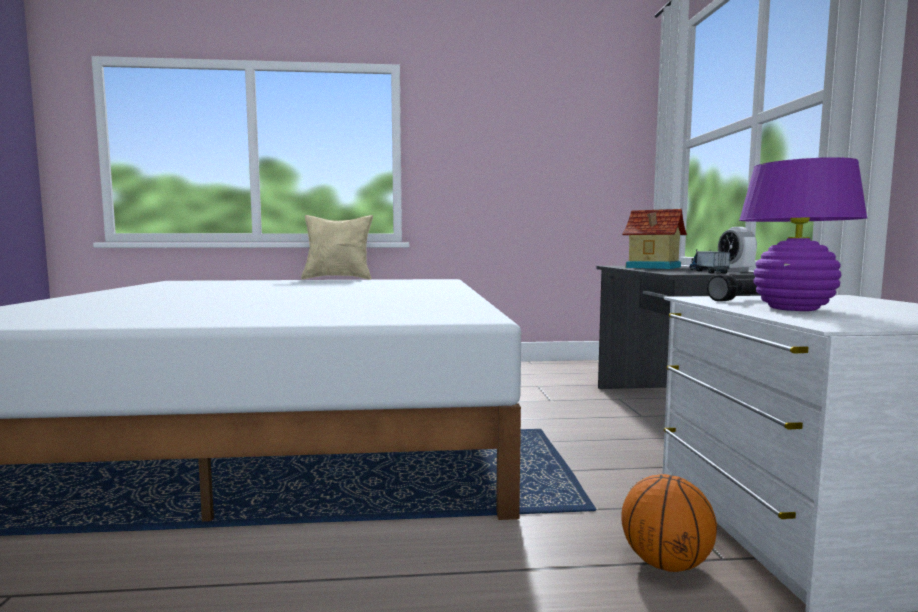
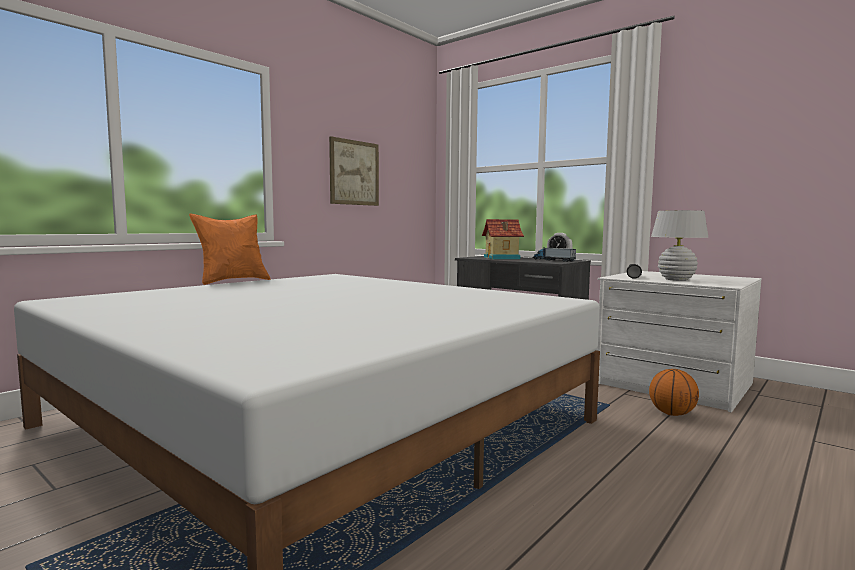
camera: 45 degrees left, 0 degrees up
beige pillow [301,215,373,280] -> orange pillow [189,213,270,285]
purple table lamp [739,157,867,311] -> white table lamp [651,210,709,281]
none -> picture [329,136,379,206]

